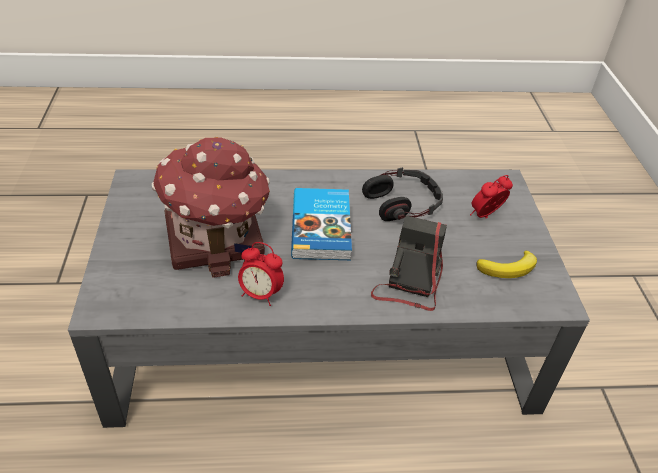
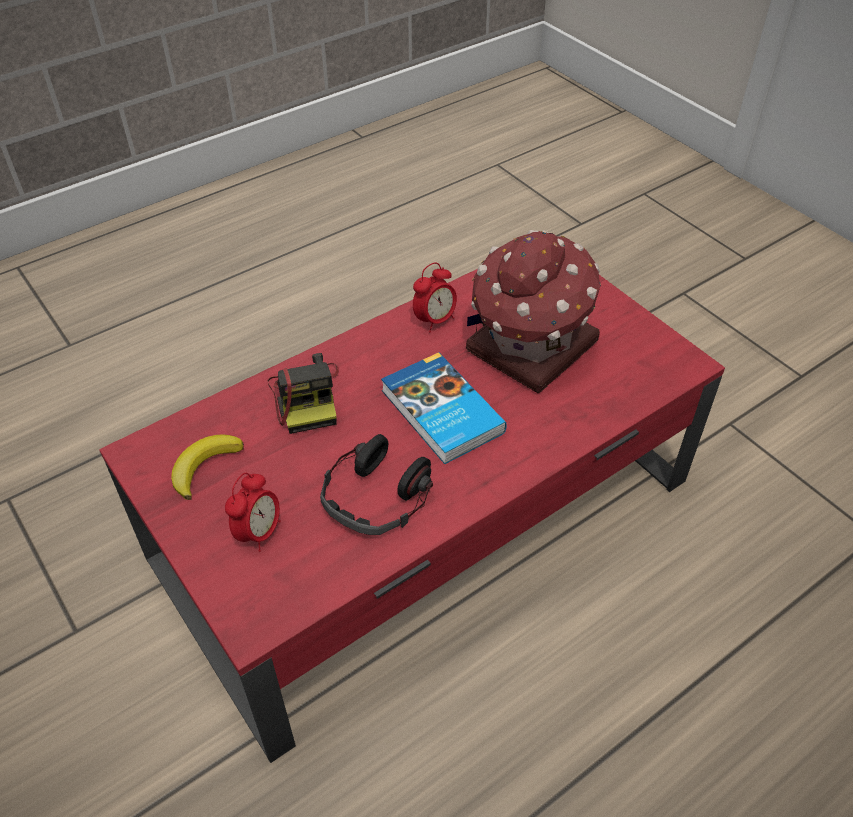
camera: 150 degrees right, 5 degrees up
grey coffee table [68,169,590,428] -> red coffee table [99,269,725,763]
alarm clock [238,242,284,306] -> alarm clock turned 150 degrees clockwise [413,262,457,332]

